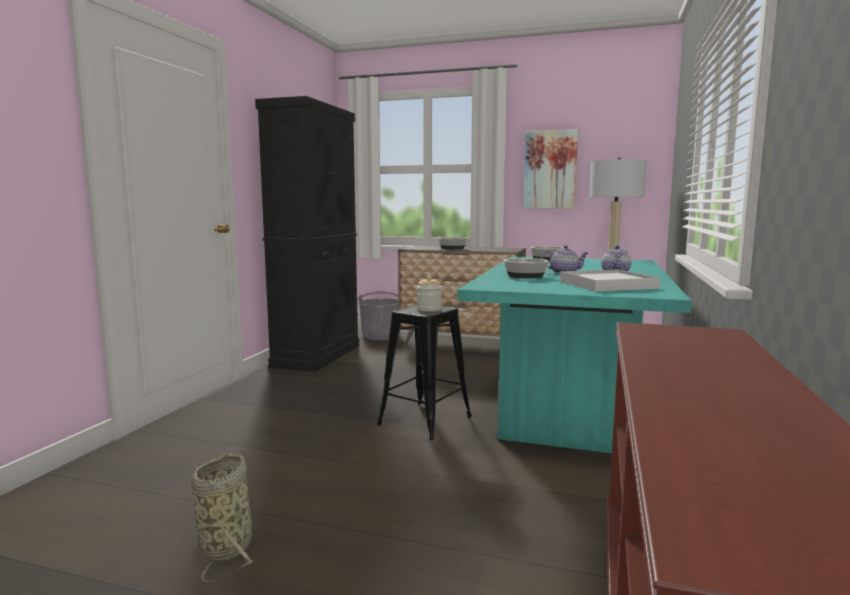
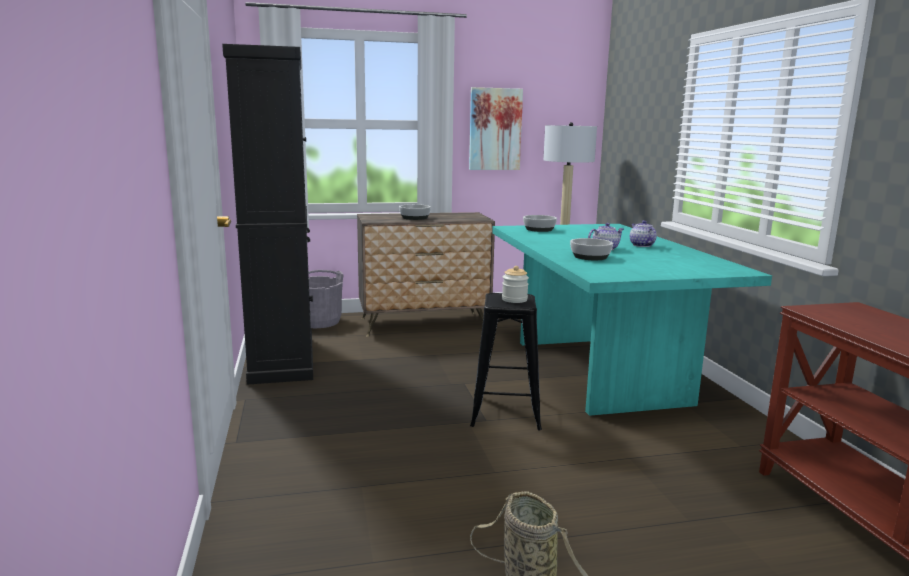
camera: 30 degrees left, 5 degrees up
white tray [560,269,660,291] -> none

